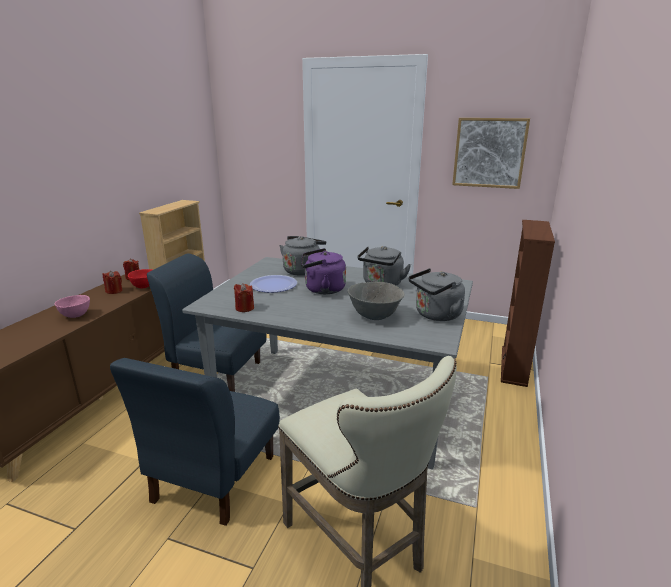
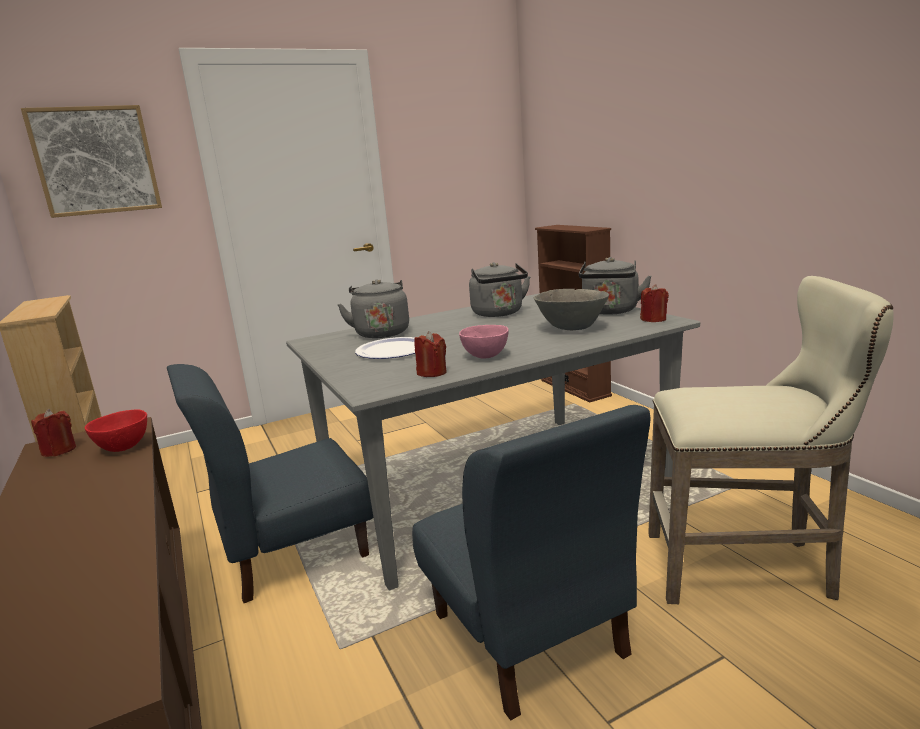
camera: 45 degrees left, 5 degrees down
pink bowl [54,295,90,318] -> pink bowl moved to [459,325,509,359]
red candle [103,271,122,294] -> red candle moved to [640,284,669,322]
purple kettle [301,248,346,294] -> none
picture [452,118,530,189] -> picture moved to [21,105,162,218]

